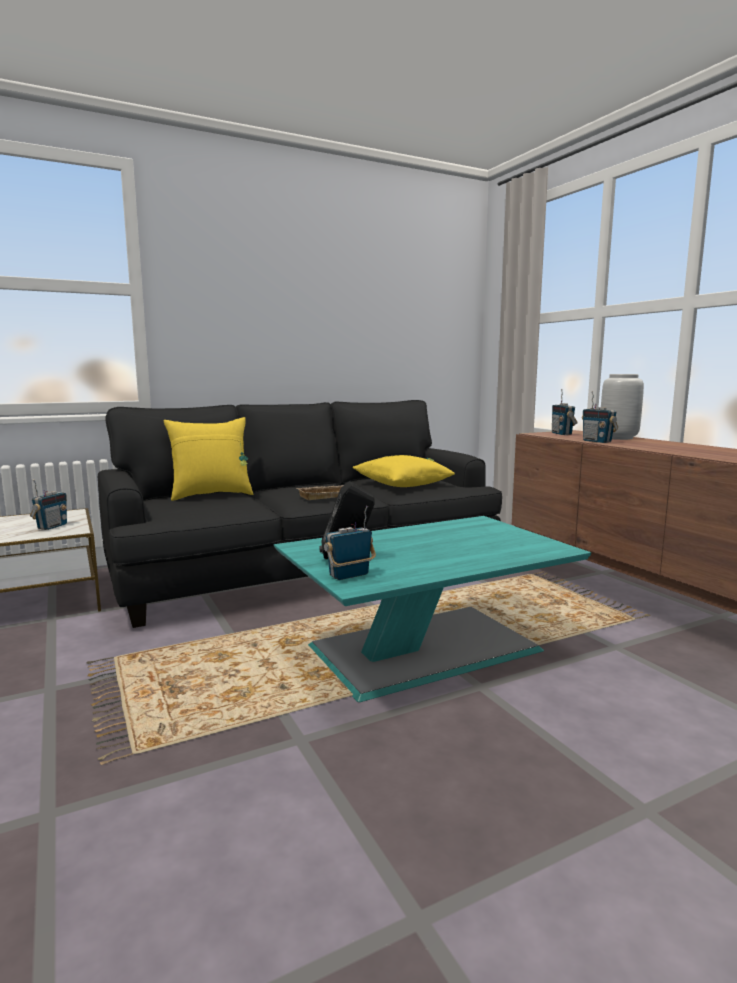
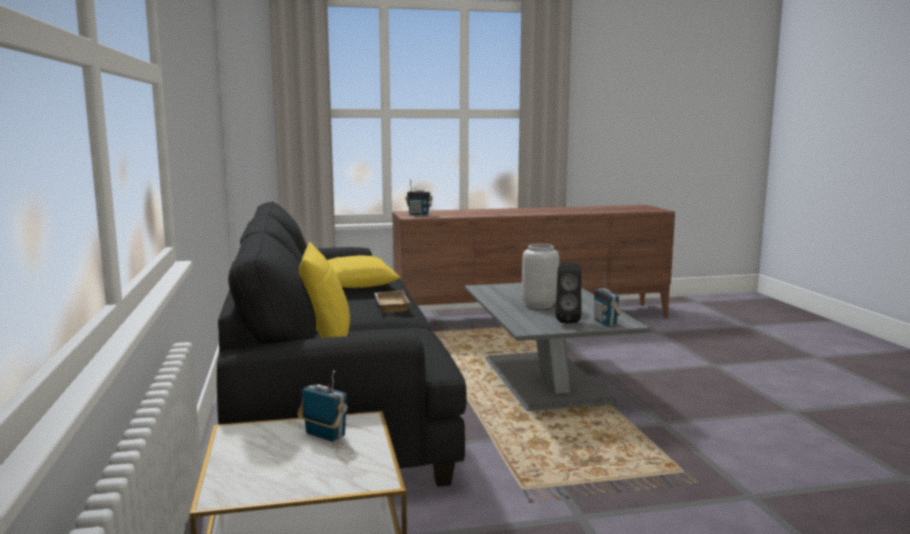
camera: 75 degrees left, 0 degrees up
turquoise coffee table [274,516,591,702] -> grey coffee table [465,283,650,411]
radio [582,391,618,443] -> none
grey vase [601,374,644,440] -> grey vase moved to [522,244,559,309]

